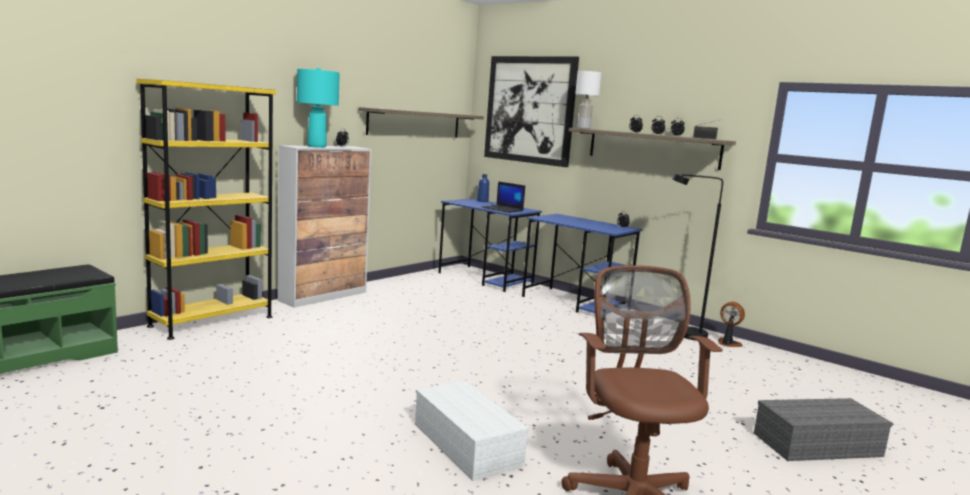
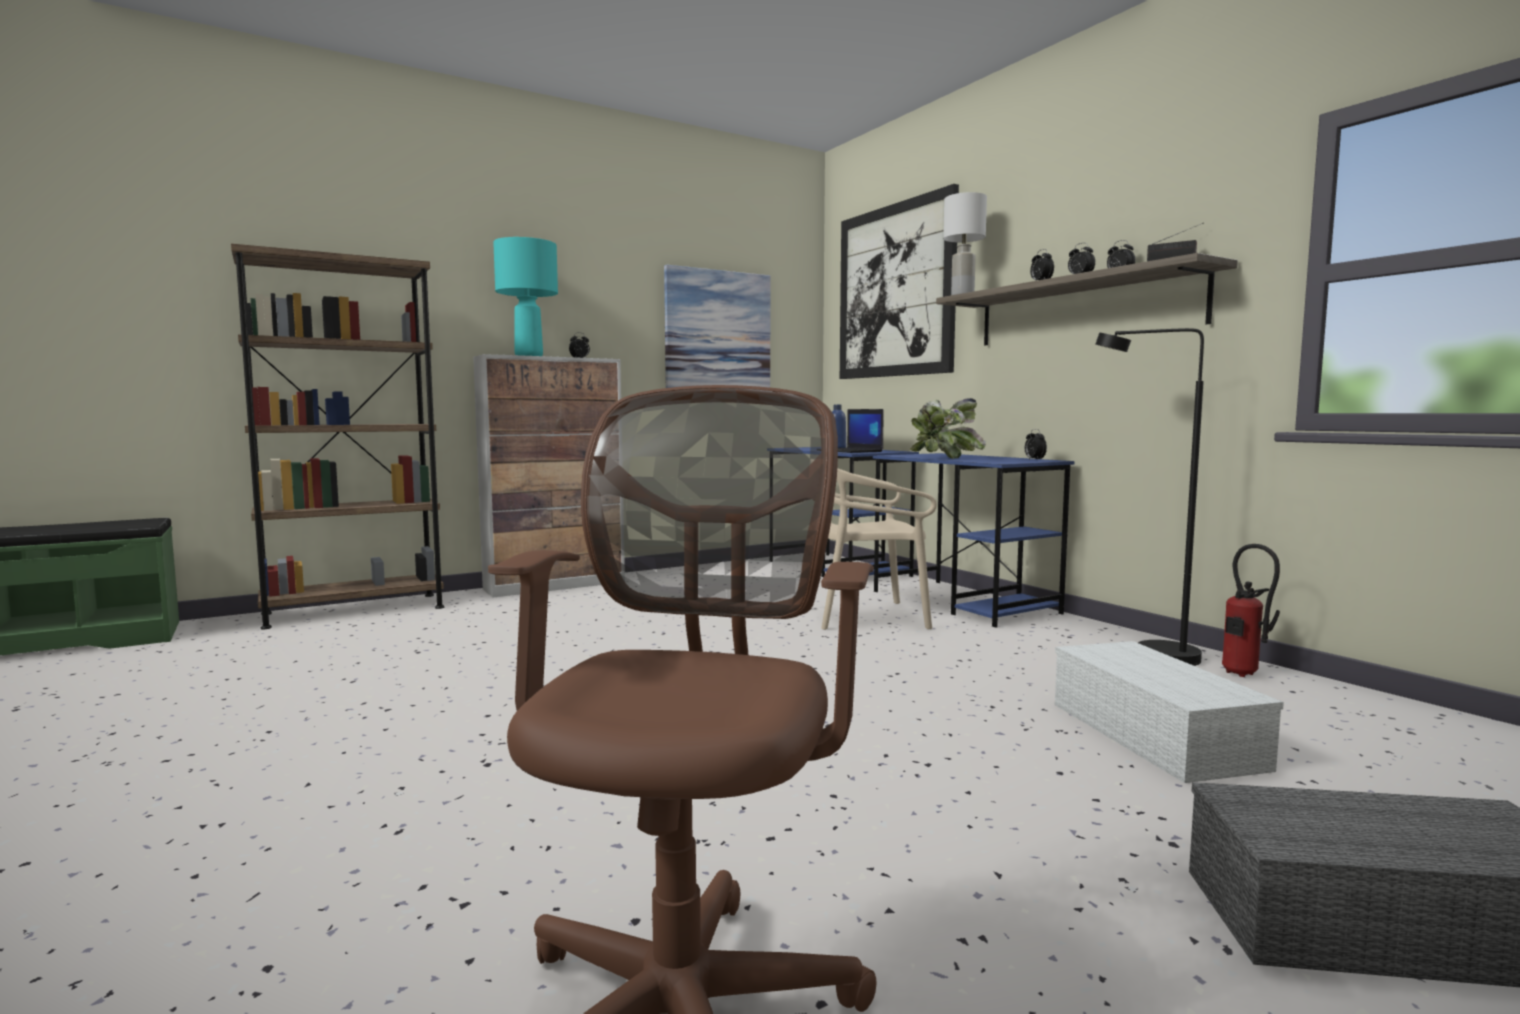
camera: 20 degrees right, 5 degrees down
yellow bookcase [136,79,276,340] -> brown bookcase [231,244,444,629]
shelf [359,107,484,138] -> picture [664,265,770,388]
white storage box [415,380,529,481] -> white storage box moved to [1055,641,1284,783]
fan [718,302,745,347] -> fire extinguisher [1222,544,1280,677]
none -> beige chair [821,468,937,630]
none -> potted plant [910,398,986,459]

